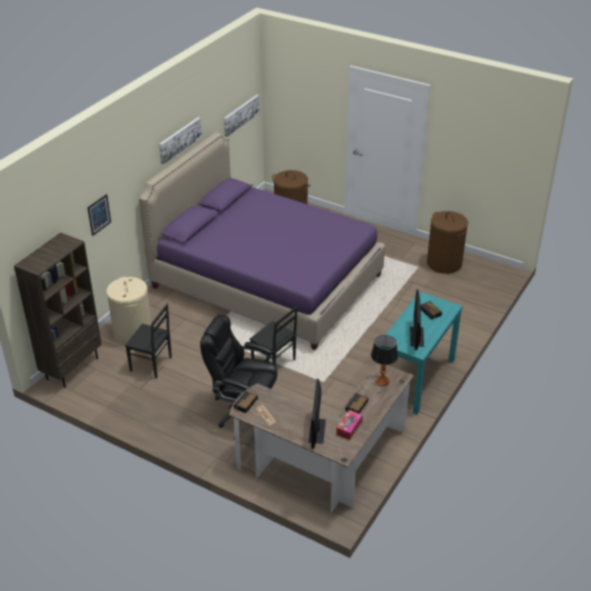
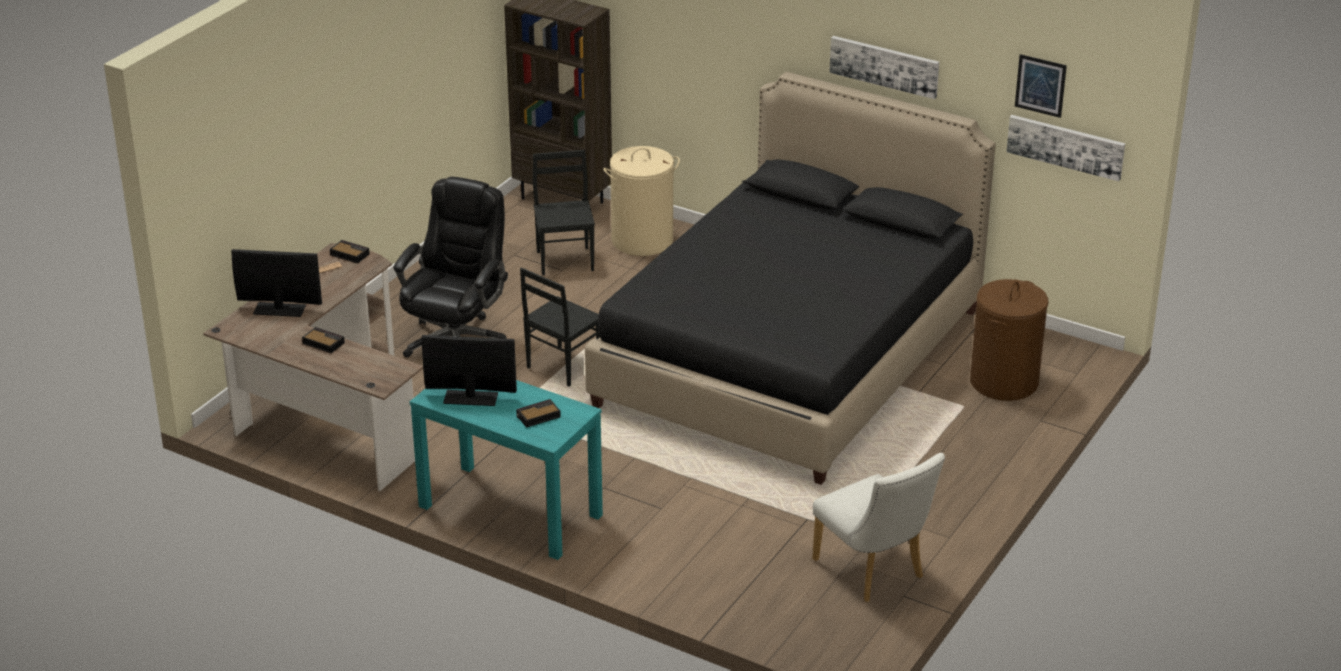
camera: 90 degrees right, 5 degrees down
picture [87,194,111,236] -> picture moved to [1015,54,1067,118]
black chair [125,304,172,379] -> black chair turned 150 degrees clockwise [533,150,595,275]
purple bed [139,133,385,350] -> black bed [585,72,996,485]
tissue box [336,410,363,440] -> none
table lamp [371,335,398,386] -> none
brown laundry basket [427,211,468,274] -> white chair [812,453,945,602]

